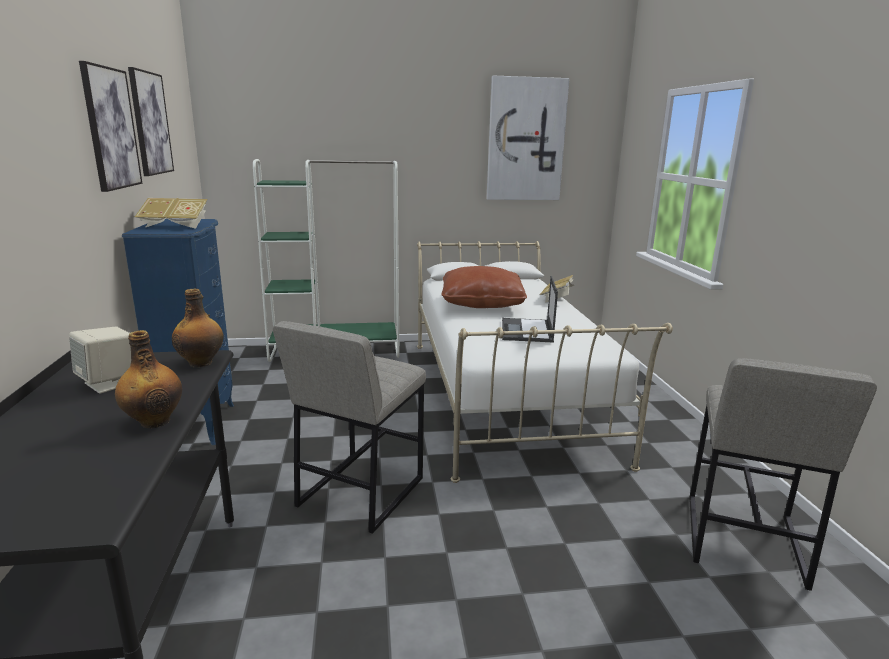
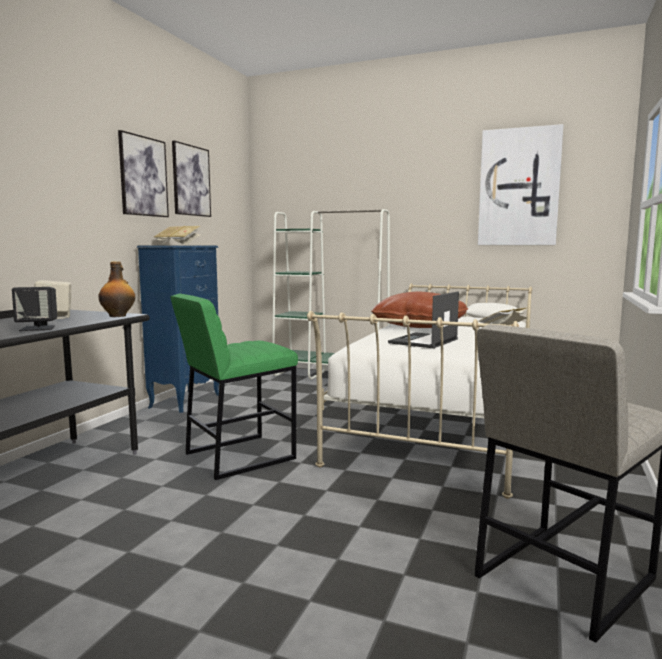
camera: 30 degrees right, 10 degrees down
bottle [115,330,182,428] -> black speaker [12,287,57,331]
grey chair [273,321,426,534] -> green chair [171,294,298,480]

